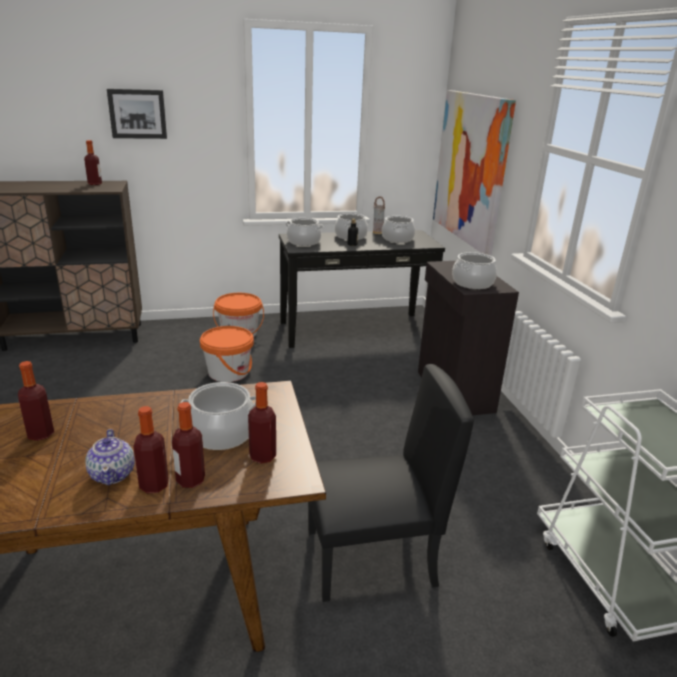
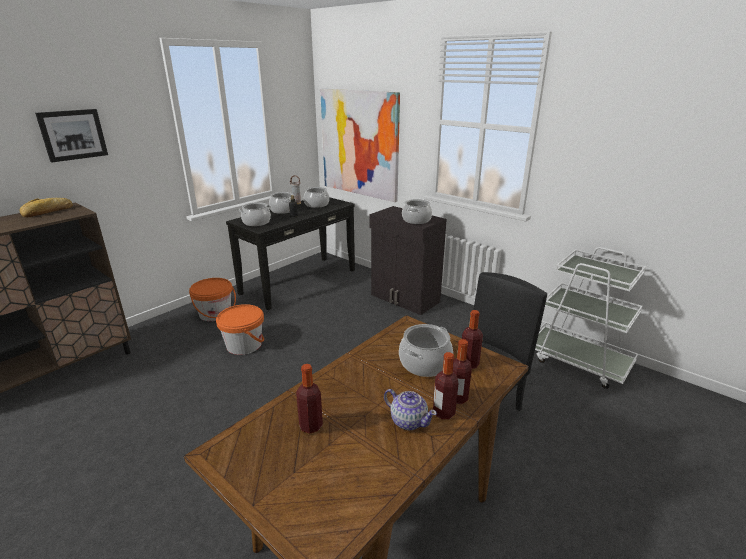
camera: 35 degrees left, 0 degrees up
bottle [84,140,102,185] -> bread [19,198,73,218]

